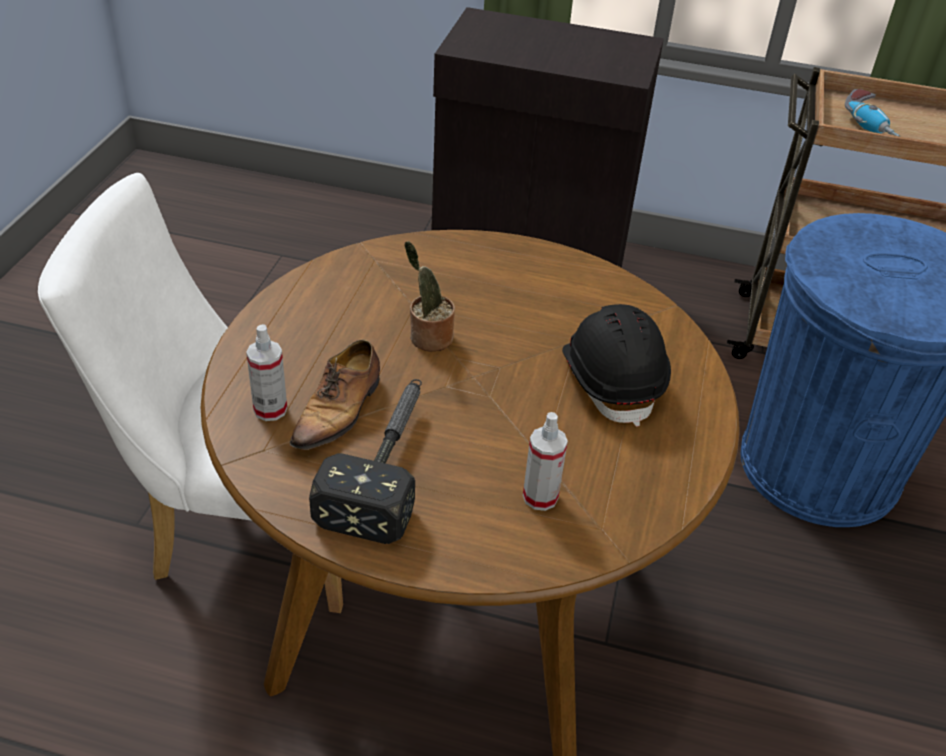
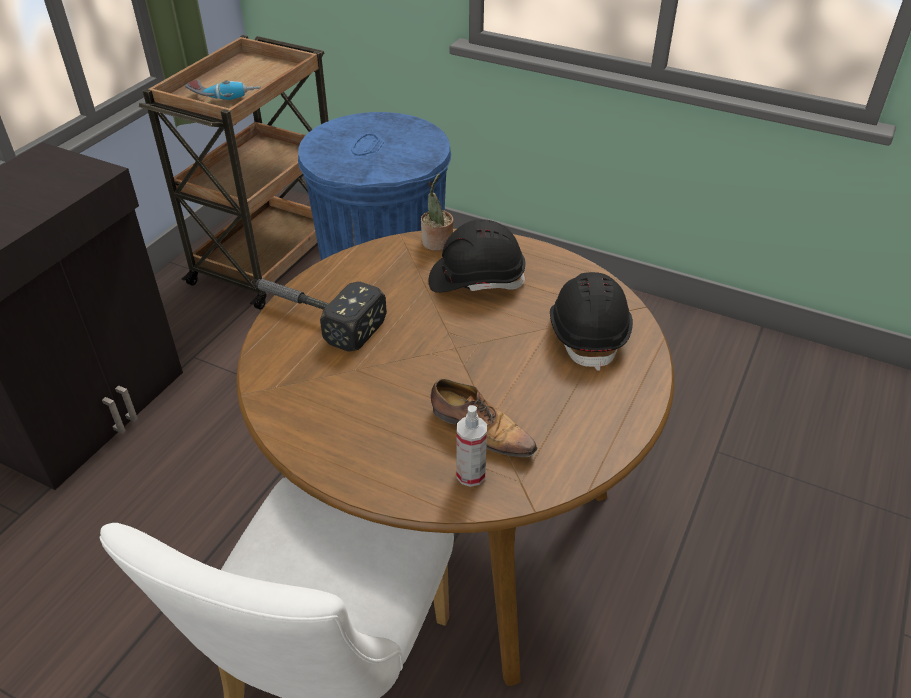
camera: 75 degrees left, 0 degrees up
hammer [309,379,422,544] -> hammer moved to [251,279,387,352]
potted plant [404,241,455,352] -> potted plant moved to [421,174,454,251]
spray bottle [523,412,568,511] -> black hard hat [550,272,633,371]

